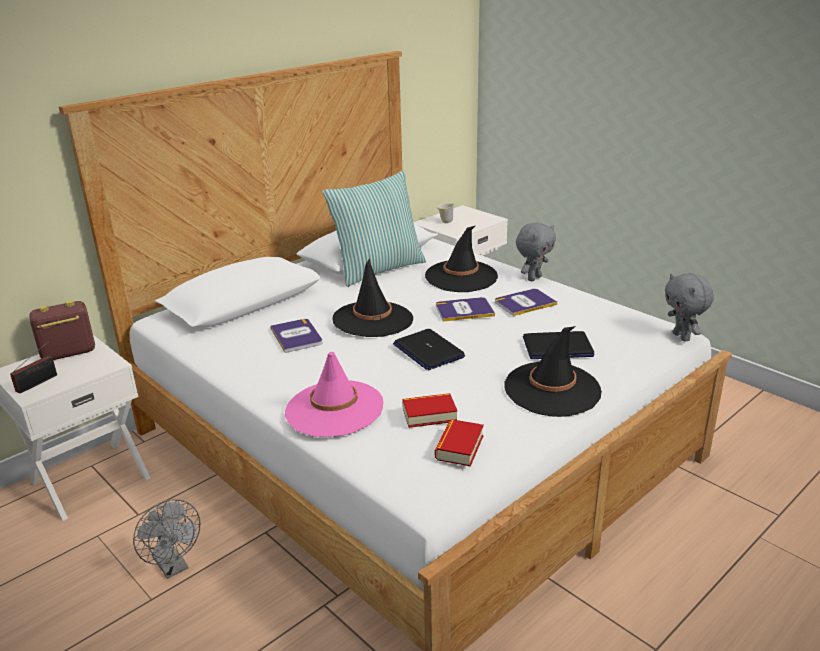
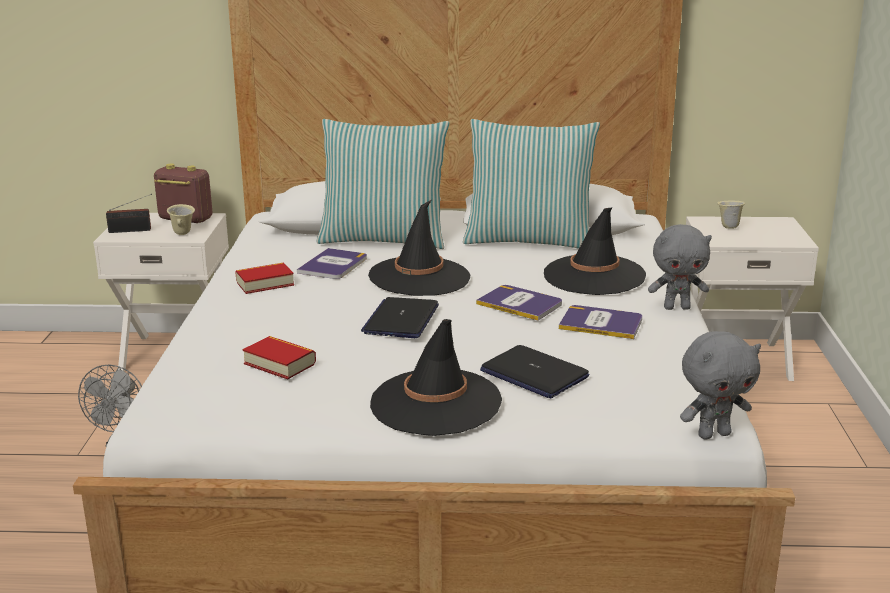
camera: 45 degrees right, 5 degrees down
pink hat [285,352,383,437] -> none
book [435,419,484,467] -> book moved to [235,263,294,294]
grey plush toy [665,273,714,342] -> grey plush toy turned 135 degrees counterclockwise [680,331,761,440]
none -> beige mug [167,204,195,235]
none -> pillow [317,119,449,249]

